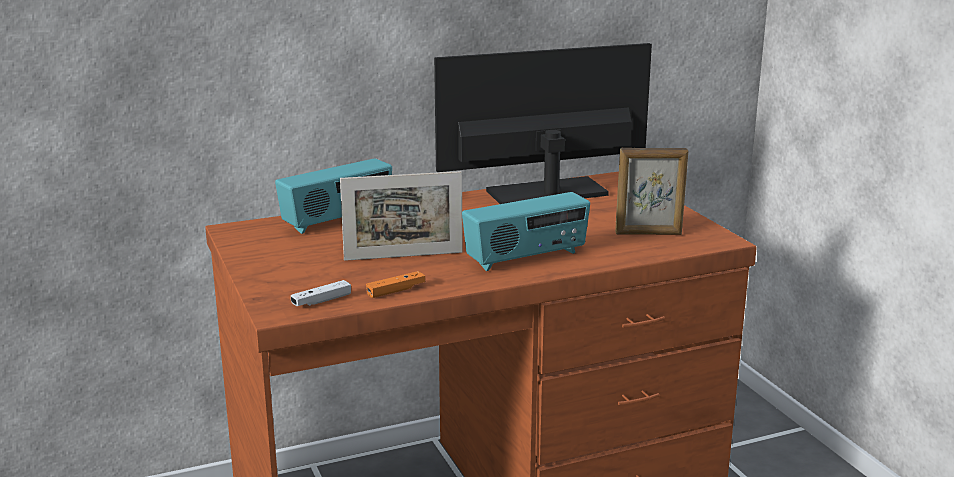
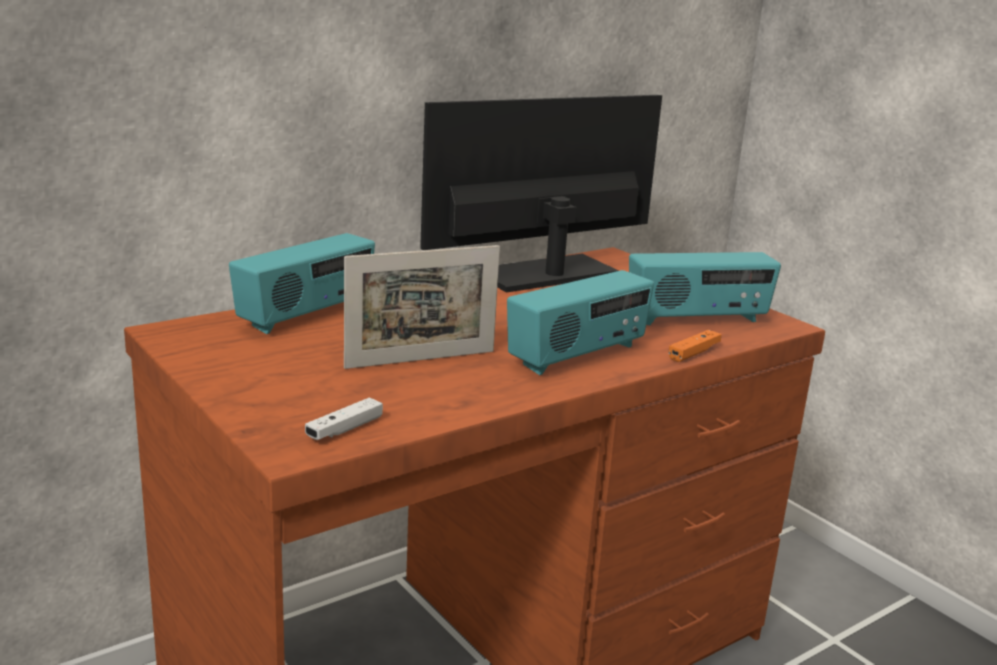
camera: 15 degrees left, 0 degrees up
orange game controller [366,271,425,298] -> orange game controller moved to [668,330,721,362]
picture frame [615,148,688,235] -> radio [629,252,781,325]

